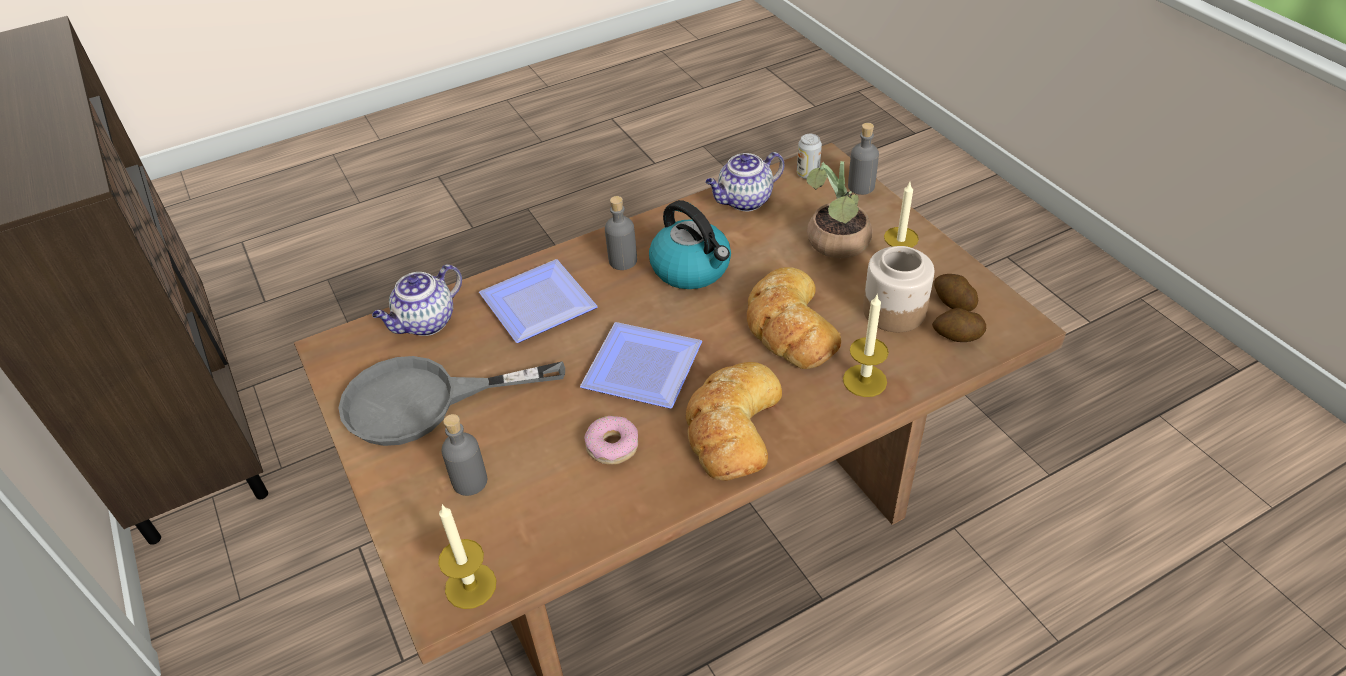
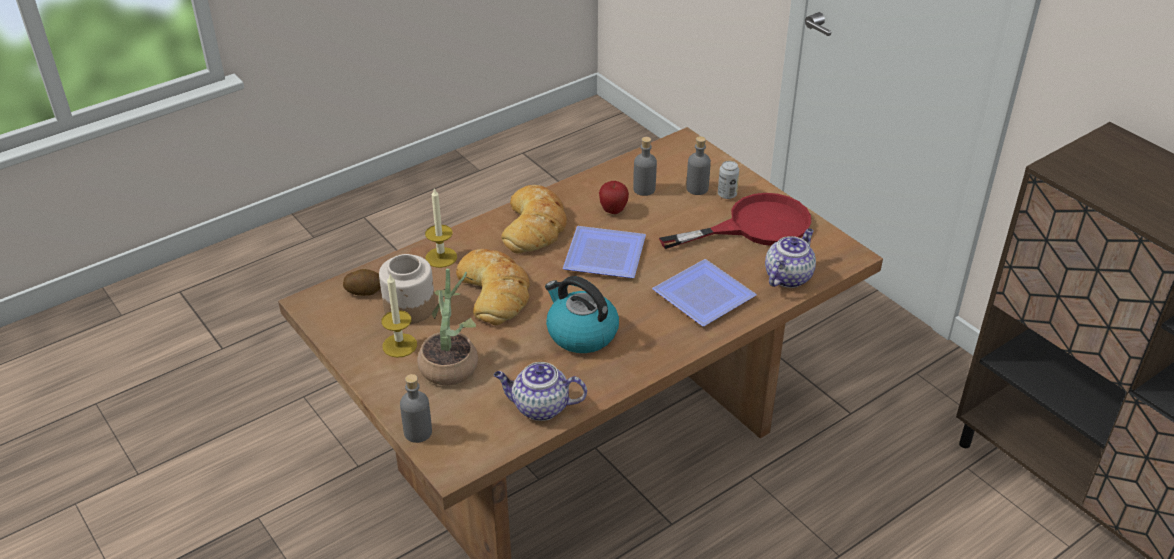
camera: 170 degrees right, 5 degrees down
grey frying pan [338,356,565,446] -> red frying pan [659,193,811,249]
candle [438,504,496,609] -> none
donut [584,416,638,465] -> apple [599,181,629,214]
grey bottle [605,196,637,270] -> grey bottle moved to [633,137,657,196]
teapot [705,152,784,211] -> teapot turned 135 degrees counterclockwise [494,362,587,421]
can [797,134,822,179] -> can moved to [718,161,739,199]
potato [934,274,979,311] -> none

